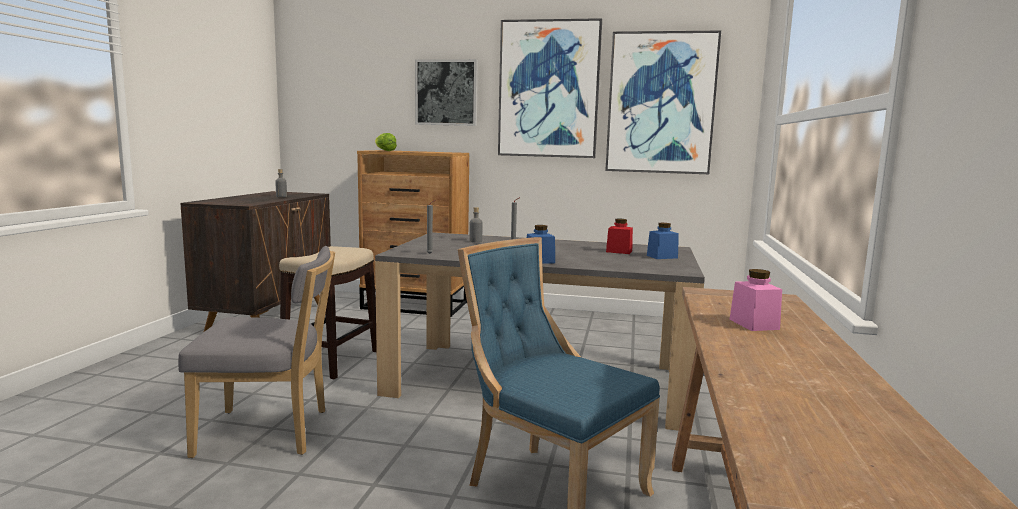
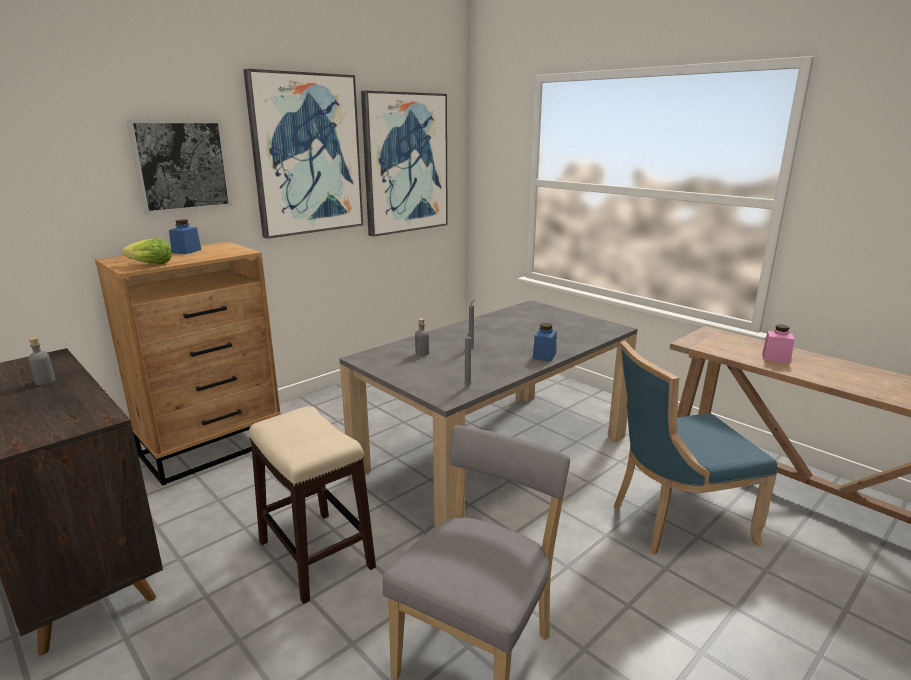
camera: 55 degrees left, 10 degrees up
red jar [606,219,633,254] -> none
blue jar [647,223,679,259] -> blue jar moved to [169,219,201,254]

